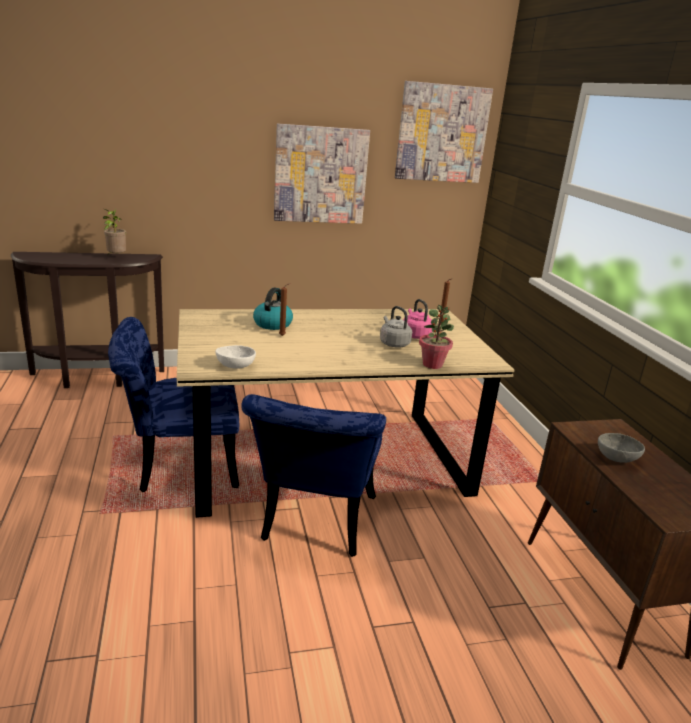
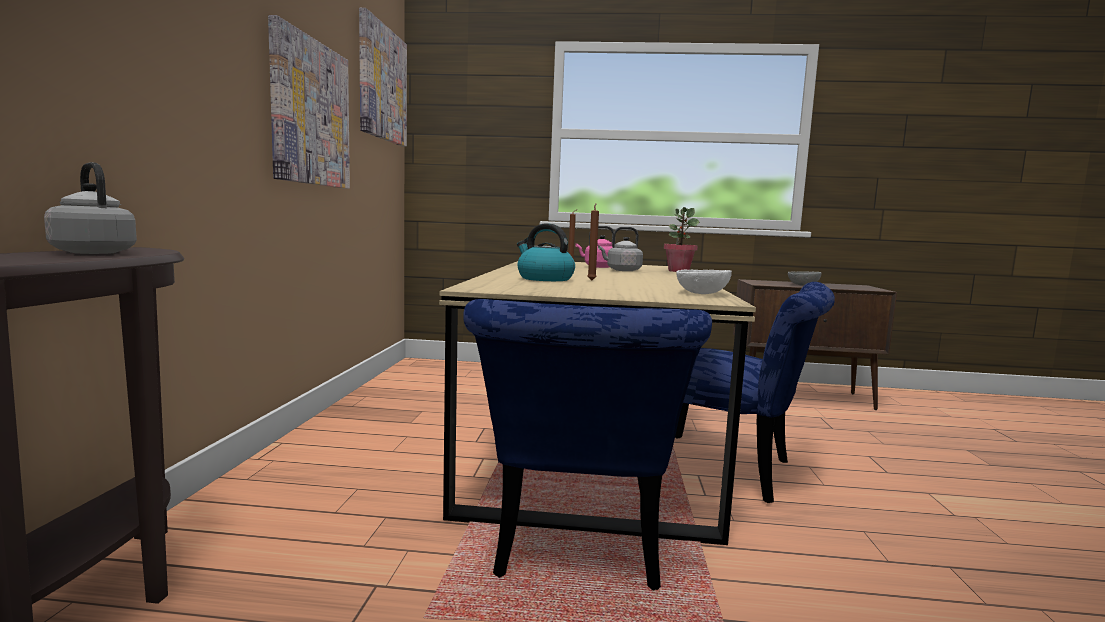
camera: 70 degrees left, 15 degrees down
potted plant [103,208,126,254] -> grey kettle [44,162,137,254]

